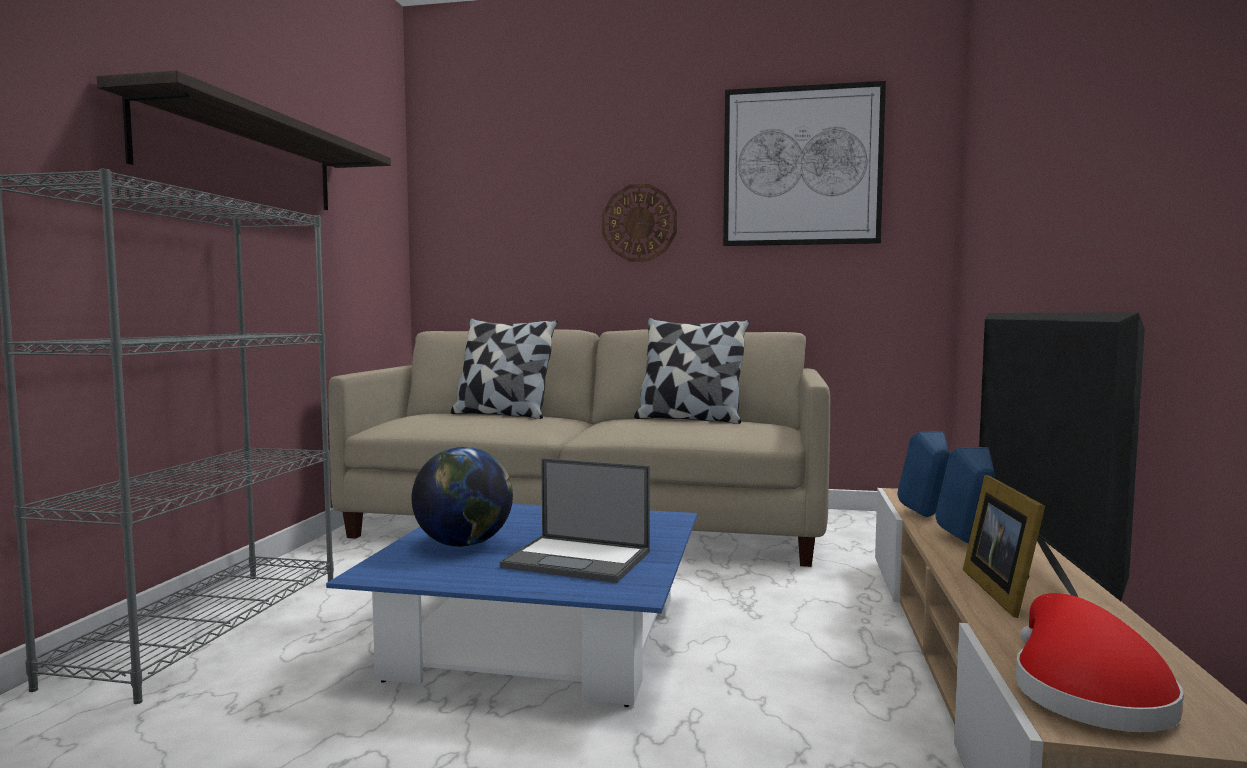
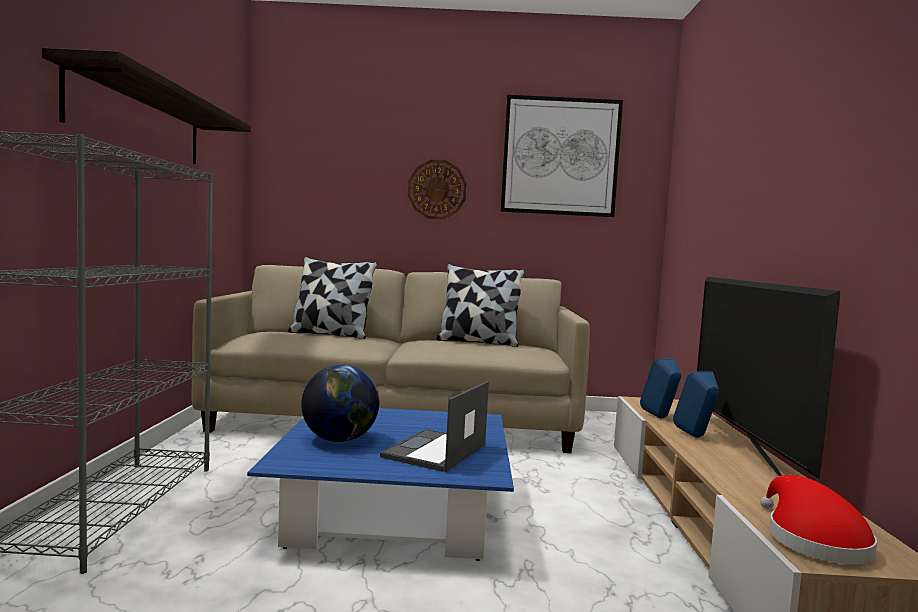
camera: 10 degrees left, 0 degrees up
laptop [500,458,650,583] -> laptop turned 105 degrees clockwise [380,381,489,472]
picture frame [963,475,1045,618] -> none

